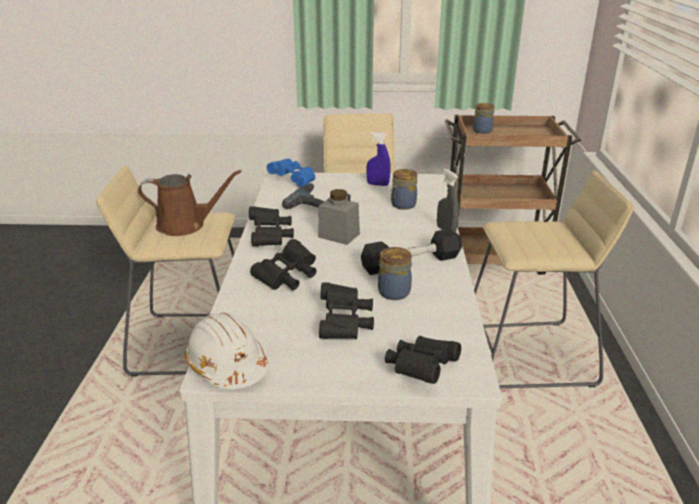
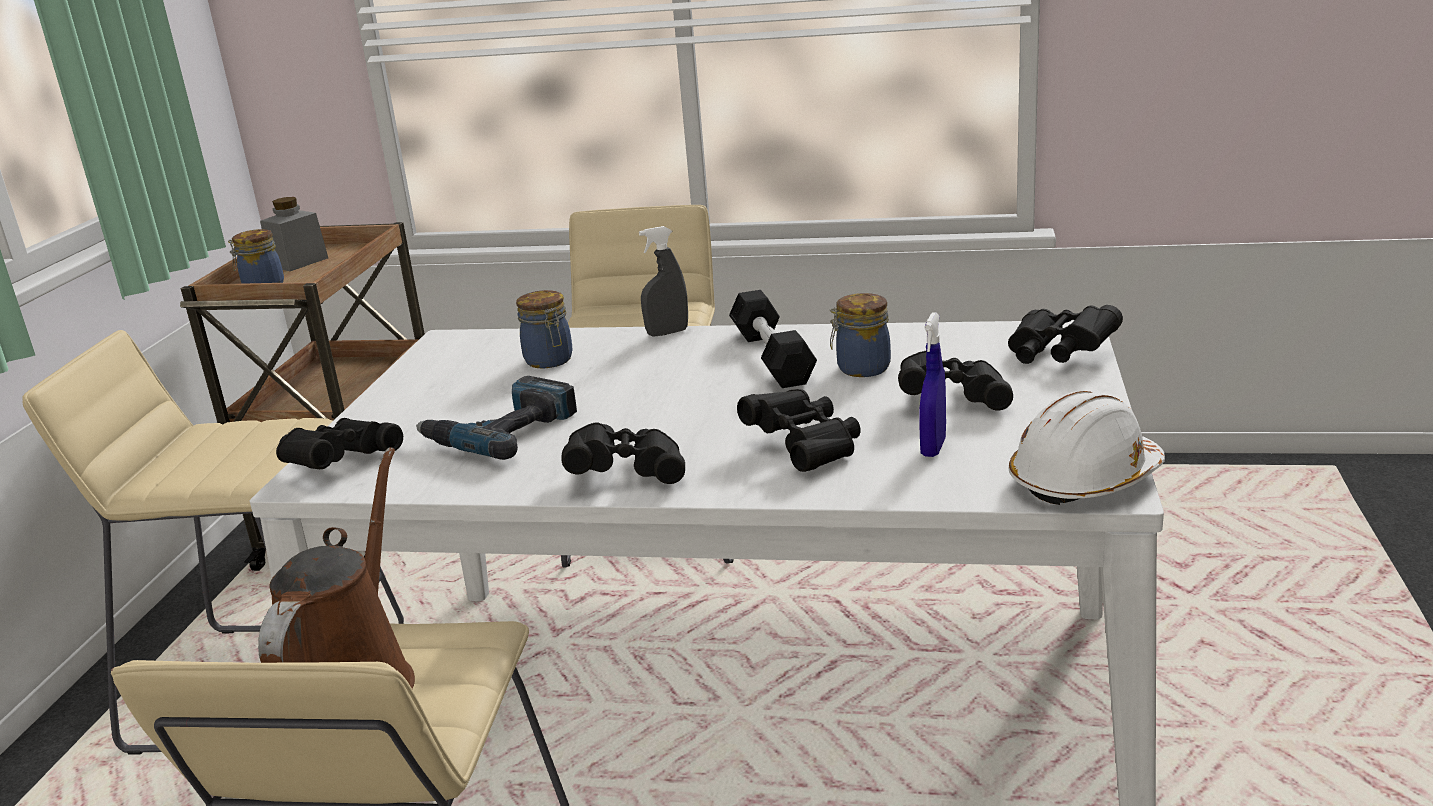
camera: 80 degrees left, 5 degrees down
blue binoculars [267,159,315,187] -> black binoculars [276,418,403,469]
grey jar [318,189,360,245] -> grey jar moved to [260,197,328,271]
blue spray bottle [366,132,391,186] -> blue spray bottle moved to [919,312,946,457]

